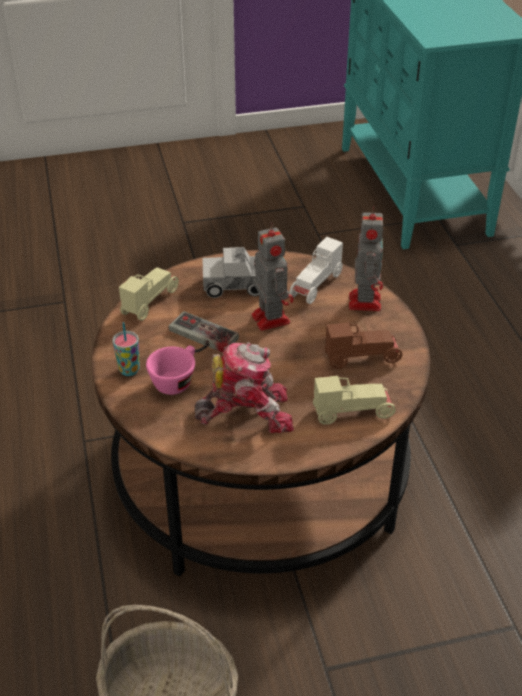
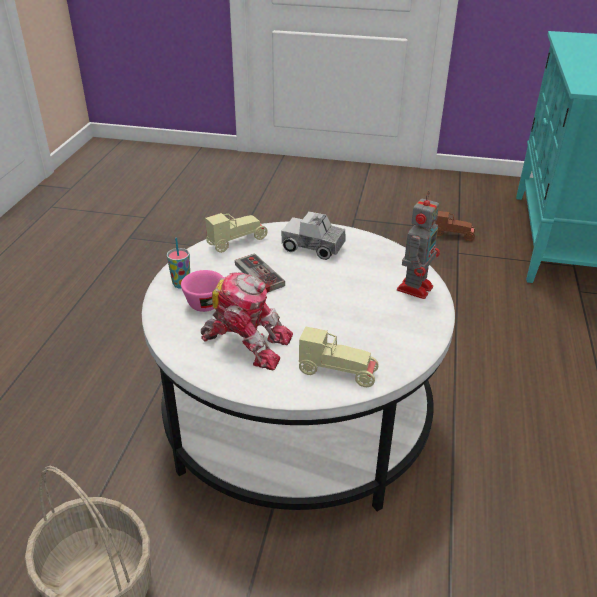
camera: 25 degrees right, 5 degrees down
brown coffee table [92,250,430,576] -> white coffee table [142,221,455,511]
toy robot [251,221,294,331] -> none
white toy car [289,237,343,304] -> none
brown toy car [324,322,402,369] -> brown toy car moved to [435,211,475,241]

